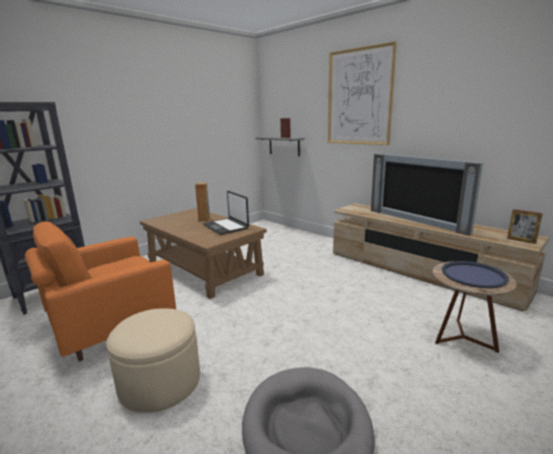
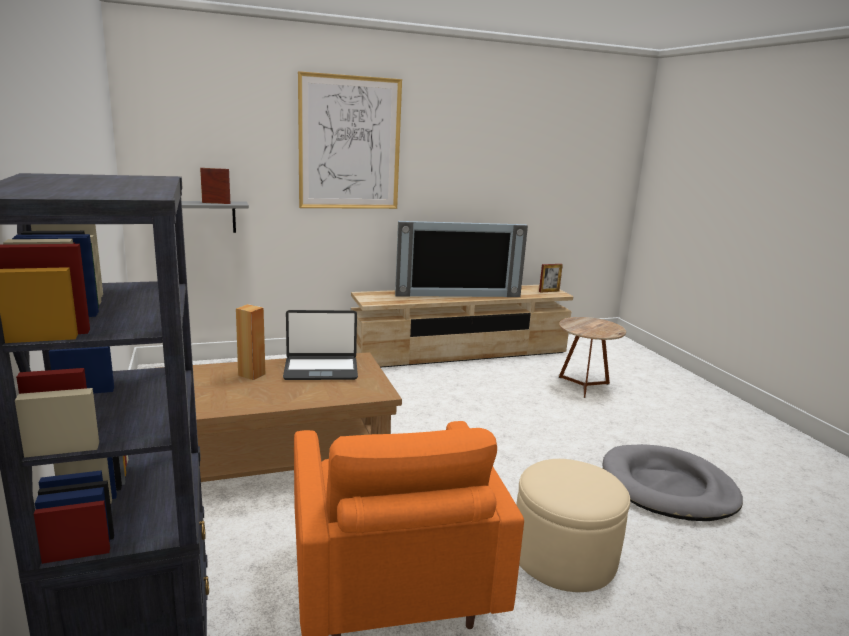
camera: 65 degrees left, 0 degrees up
blue tray [442,261,509,288] -> none

